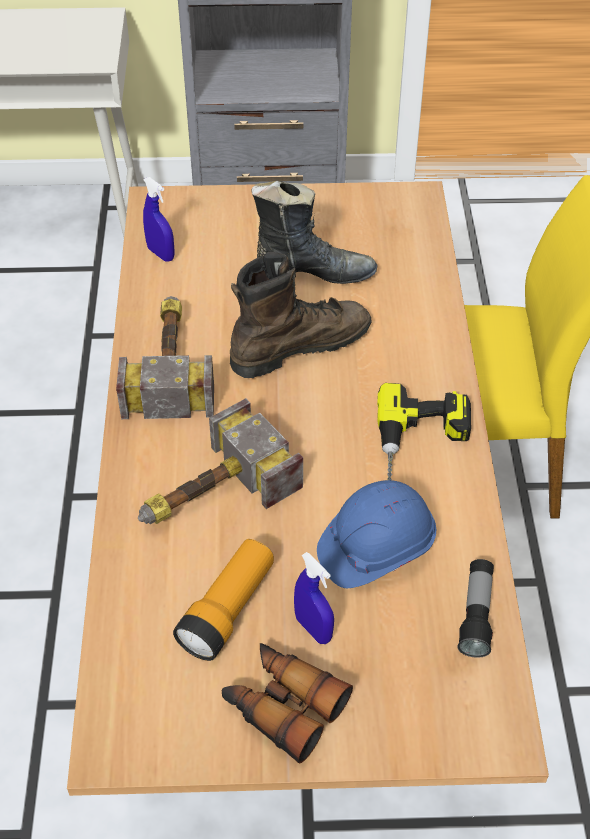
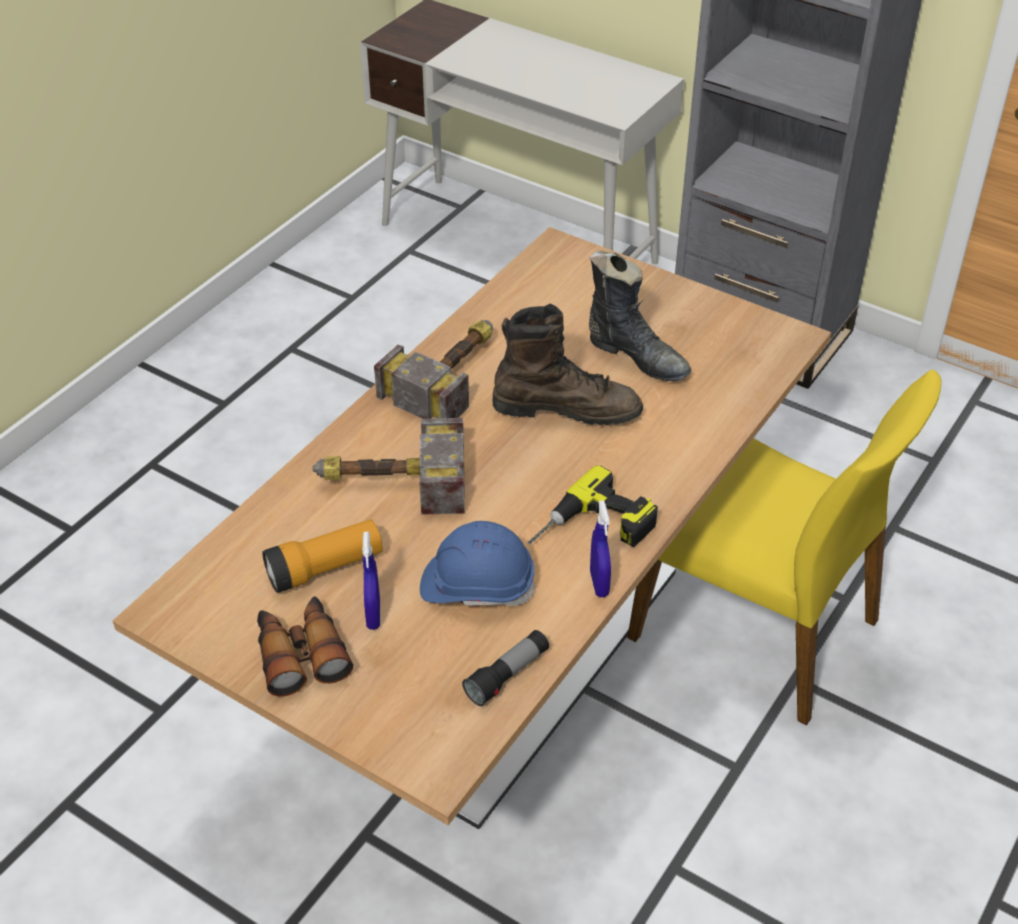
camera: 35 degrees right, 5 degrees down
blue spray bottle [143,177,175,262] -> blue spray bottle moved to [590,500,611,597]

